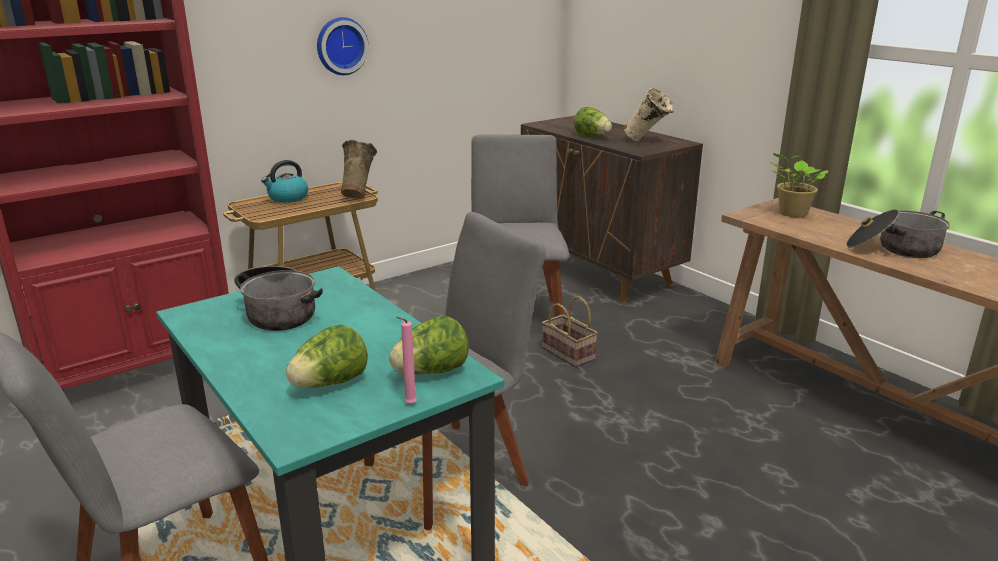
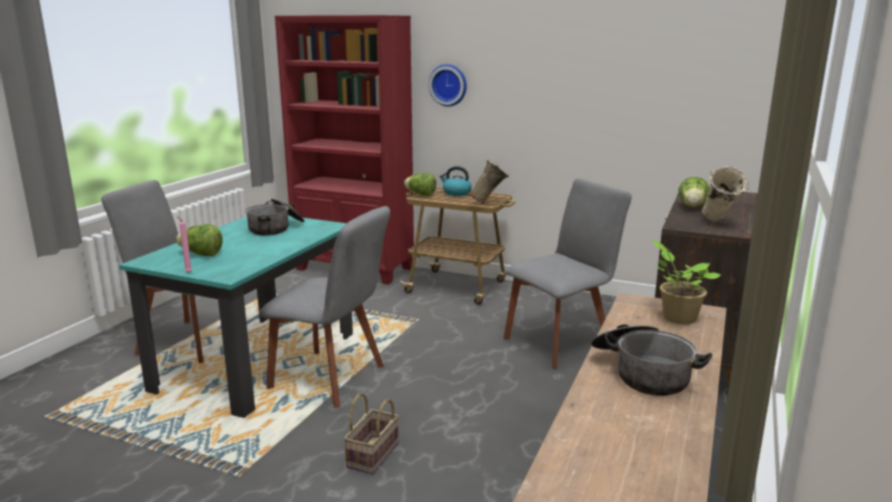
camera: 60 degrees right, 5 degrees down
wall clock [317,17,369,75] -> wall clock moved to [429,64,467,107]
lettuce [389,316,469,374] -> lettuce moved to [404,173,436,196]
basket [542,296,598,367] -> basket moved to [344,393,399,474]

